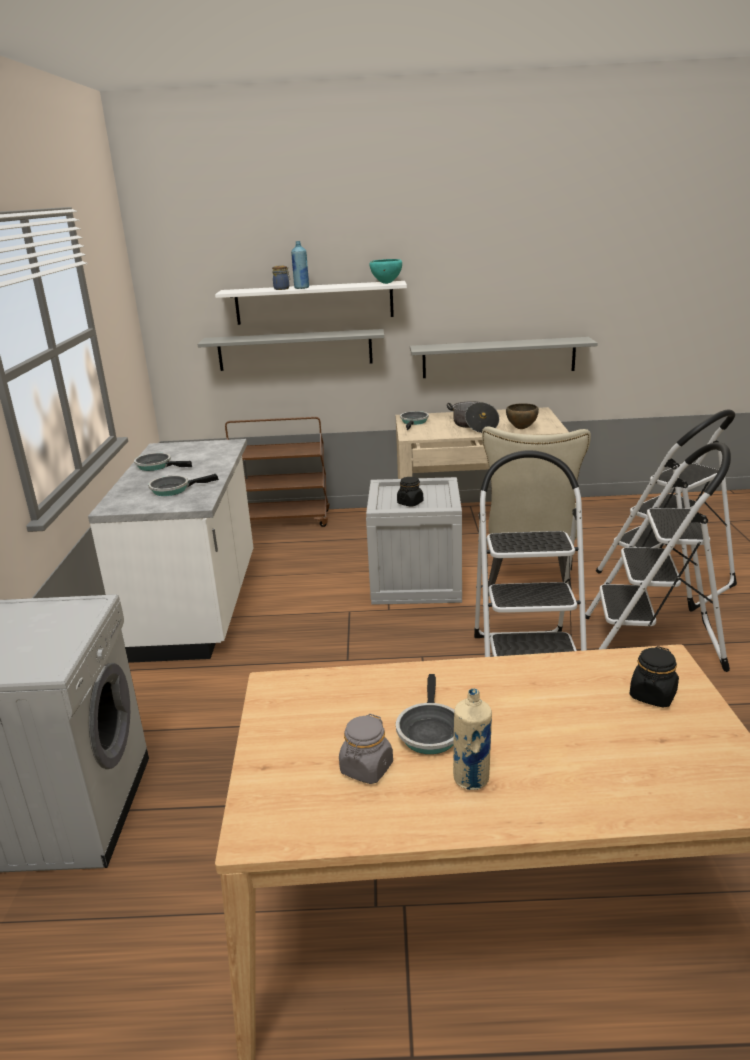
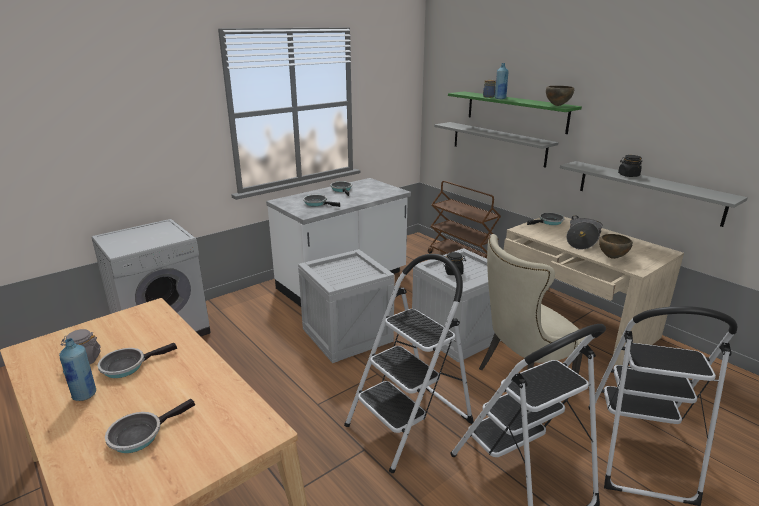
camera: 50 degrees right, 0 degrees up
white shelf [215,281,407,325] -> green shelf [448,91,582,134]
turquoise bowl [370,259,402,284] -> brown bowl [546,86,574,106]
beige bottle [453,688,492,790] -> blue bottle [59,338,96,401]
black jar [630,646,679,708] -> black jar moved to [618,155,642,177]
none -> frying pan [105,399,195,453]
none -> crate [298,249,395,363]

